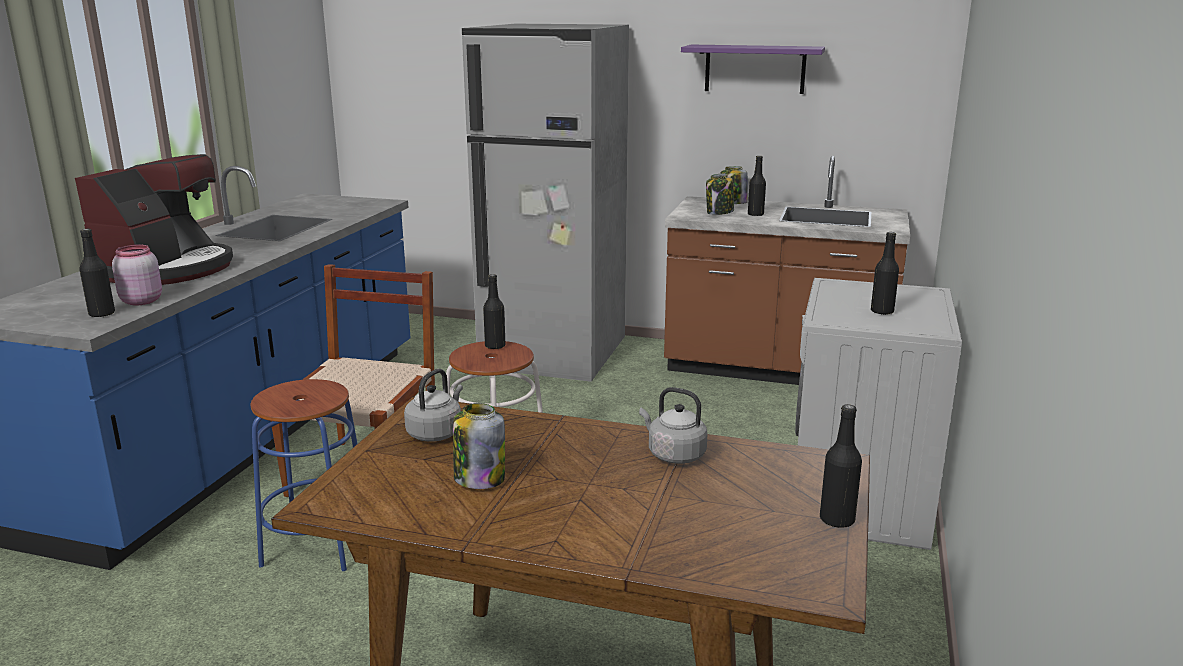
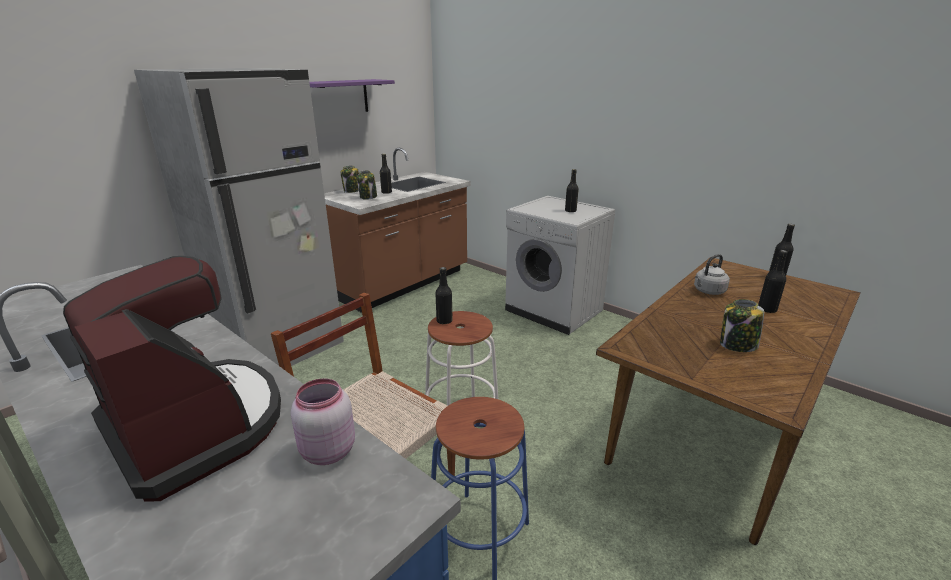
camera: 65 degrees left, 5 degrees up
black bottle [79,229,115,317] -> black bottle moved to [758,250,788,313]
grey kettle [404,369,463,442] -> none

